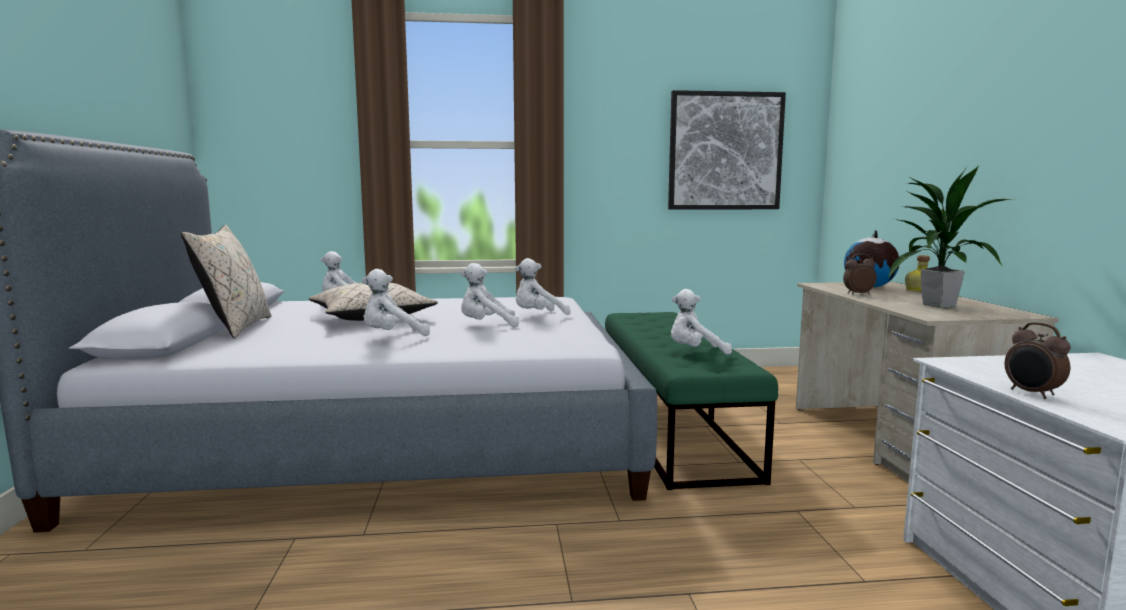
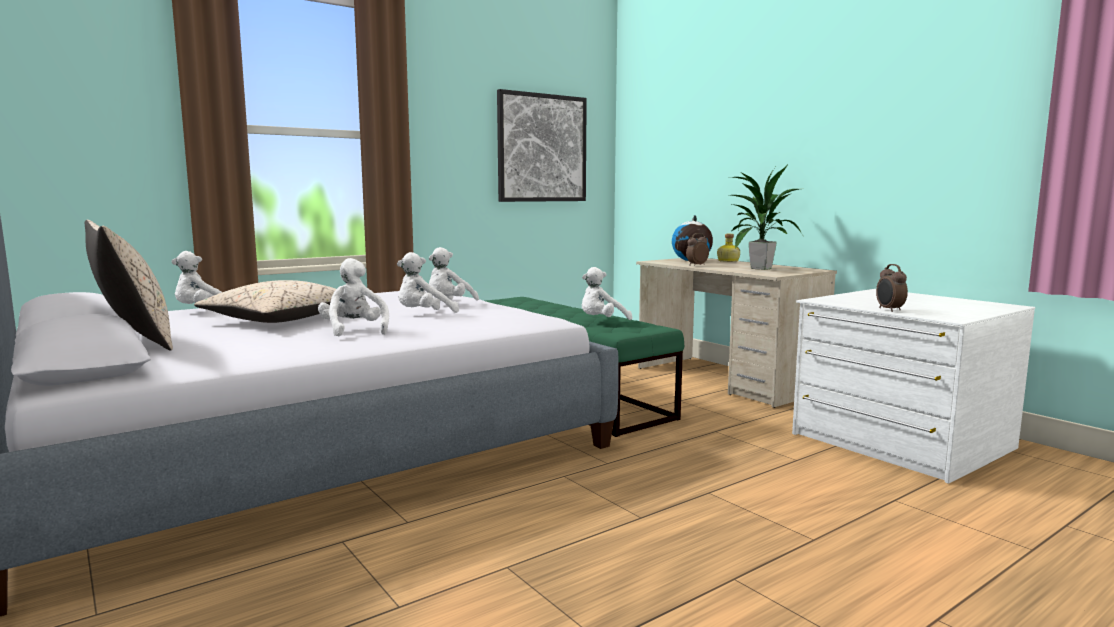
camera: 30 degrees left, 0 degrees up
white plush toy [362,269,430,336] -> white plush toy turned 120 degrees clockwise [318,258,389,337]
alarm clock [1005,322,1071,399] -> alarm clock turned 45 degrees clockwise [876,264,908,312]

